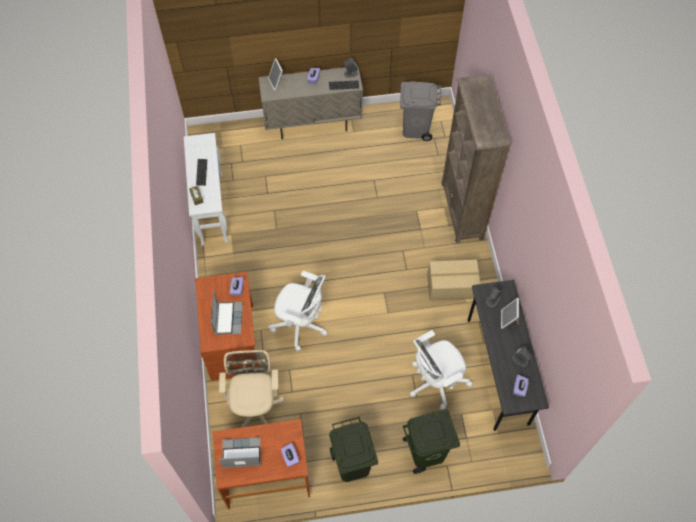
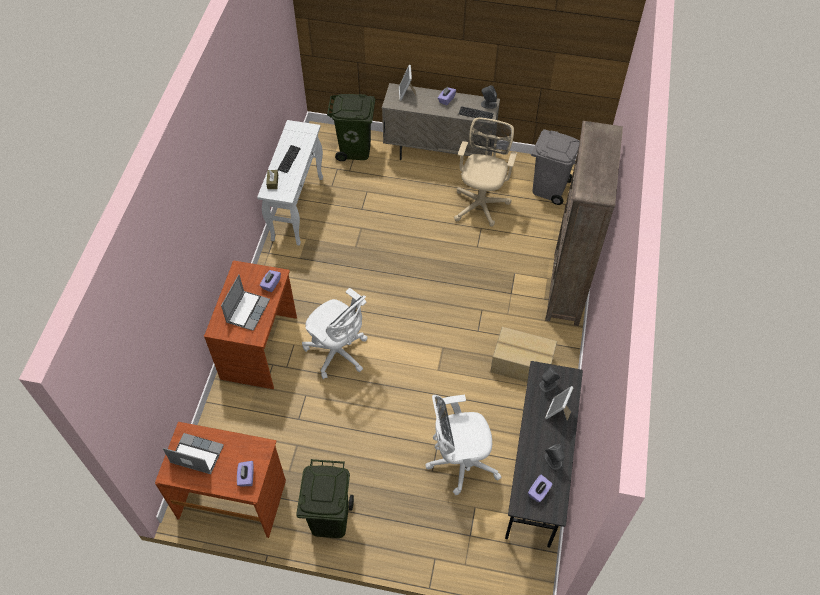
camera: 20 degrees right, 5 degrees down
beige office chair [219,350,285,427] -> beige office chair moved to [454,117,517,227]
green trash can [403,409,460,474] -> green trash can moved to [327,94,375,161]

